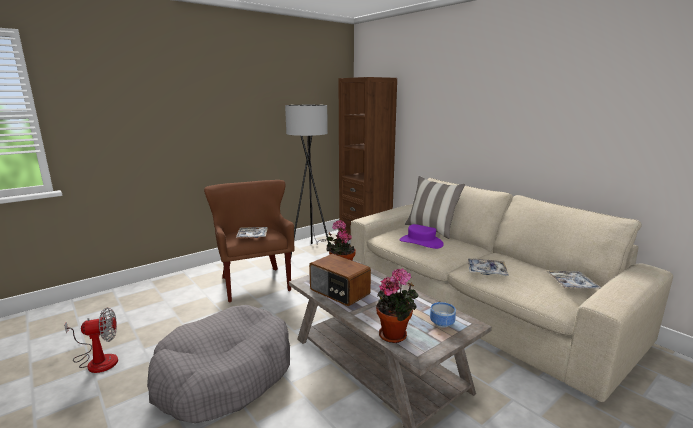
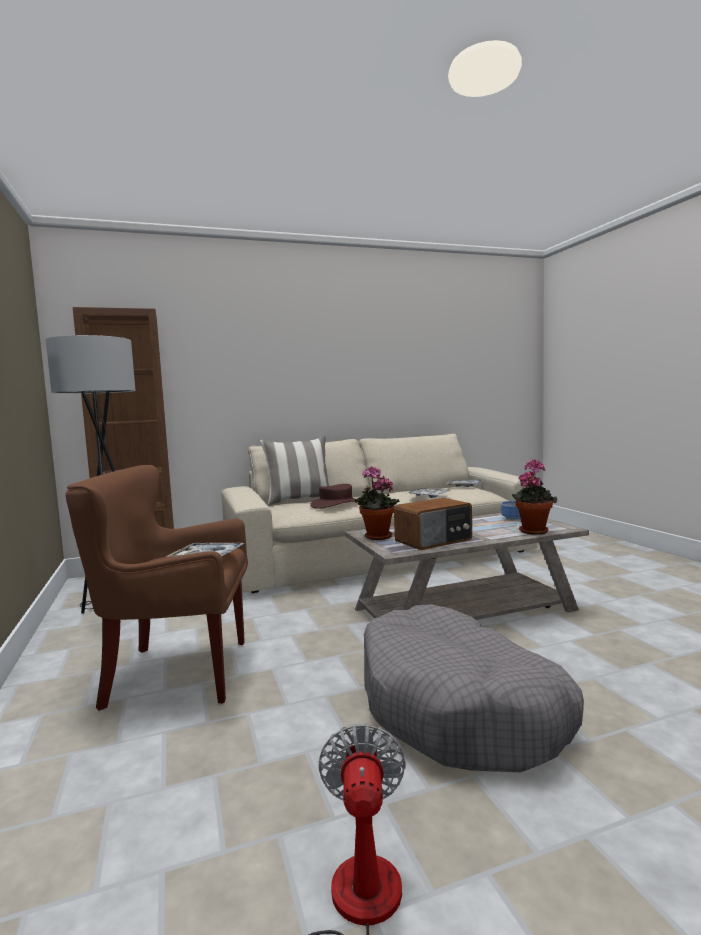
camera: 70 degrees left, 10 degrees down
purple hat [399,224,444,249] -> brown hat [310,484,355,509]

